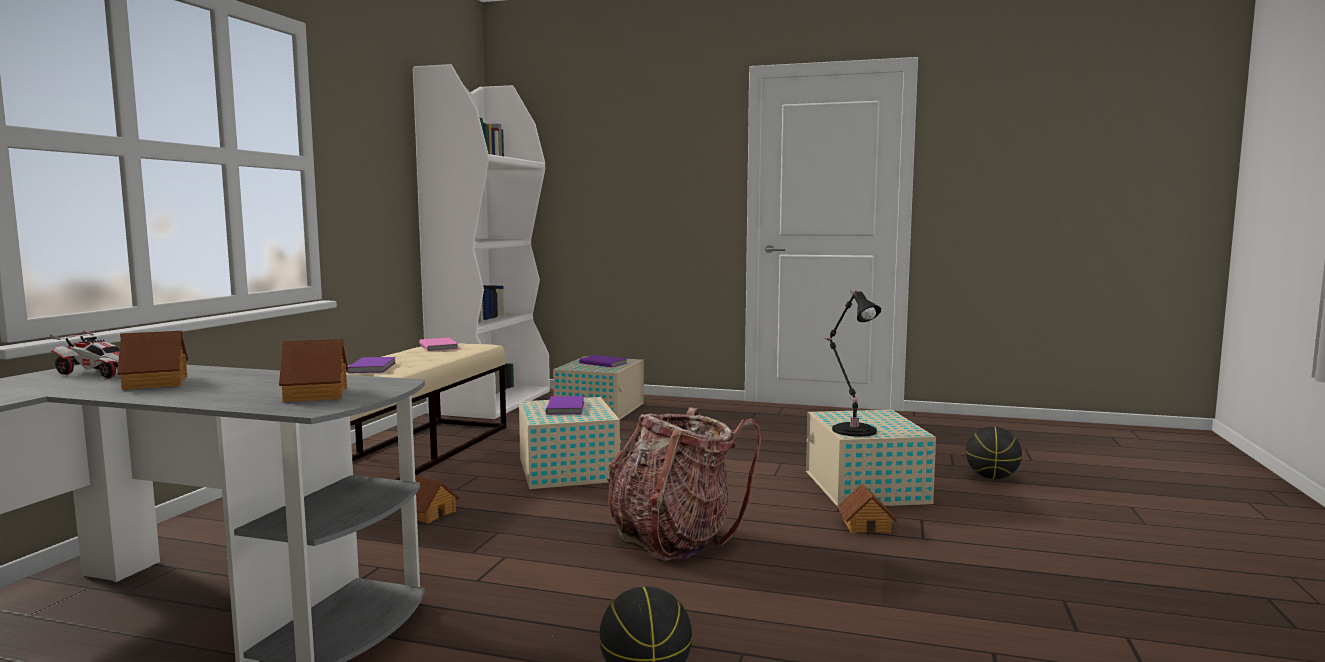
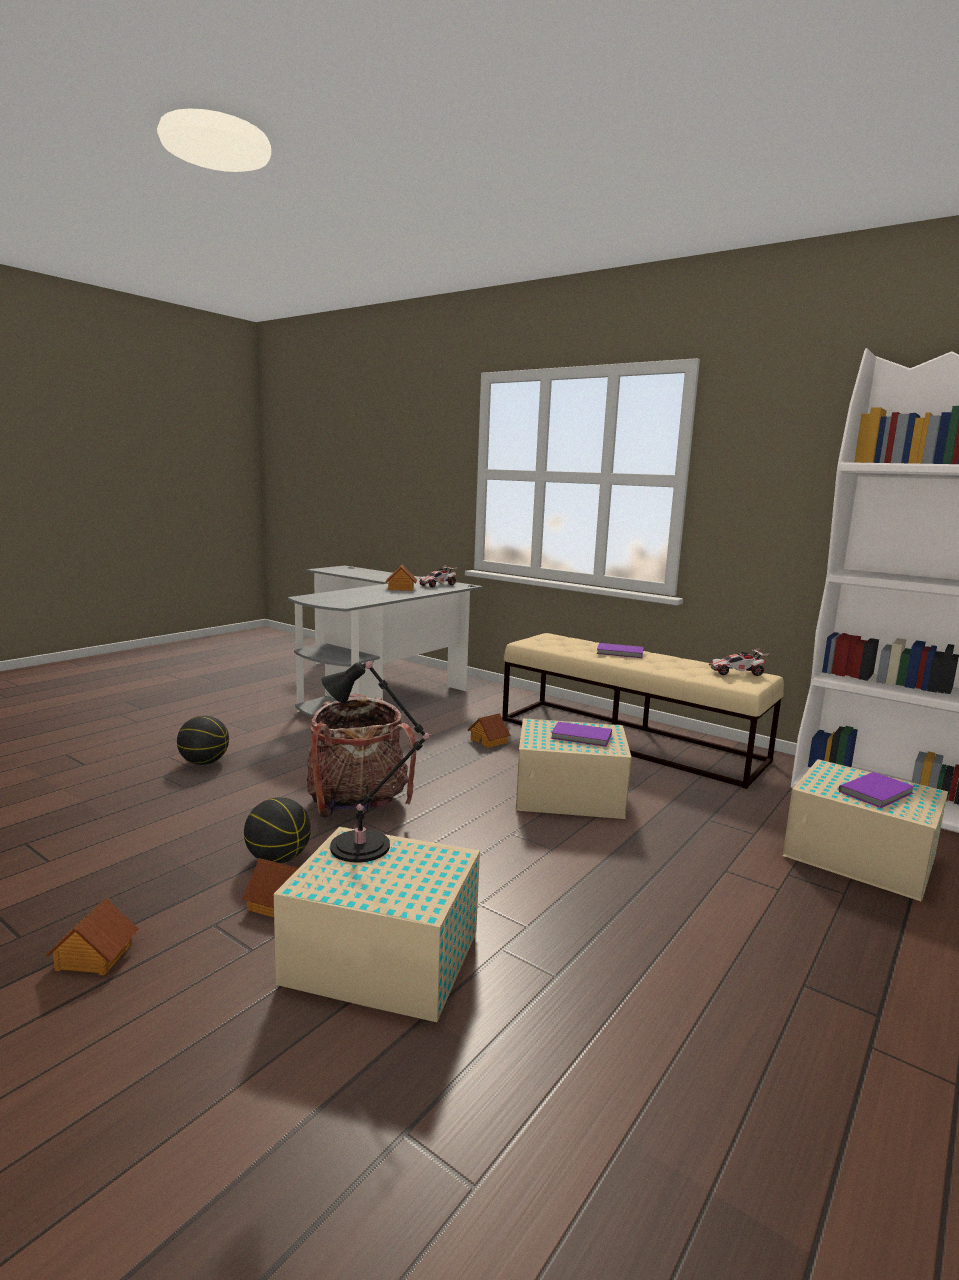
camera: 110 degrees right, 5 degrees up
toy house [279,339,348,402] -> toy house moved to [46,897,139,975]
pink book [419,338,458,351] -> toy car [709,648,769,676]
basketball [966,426,1022,479] -> basketball moved to [244,797,311,863]

